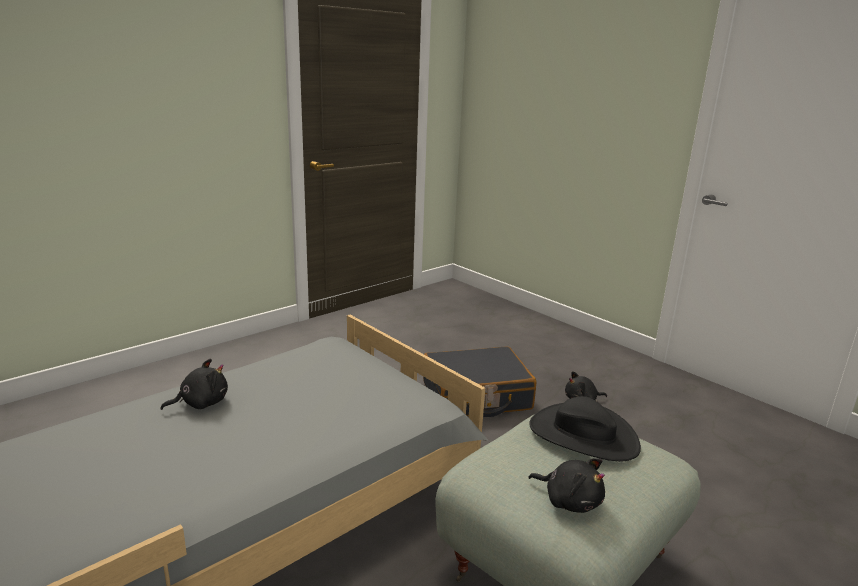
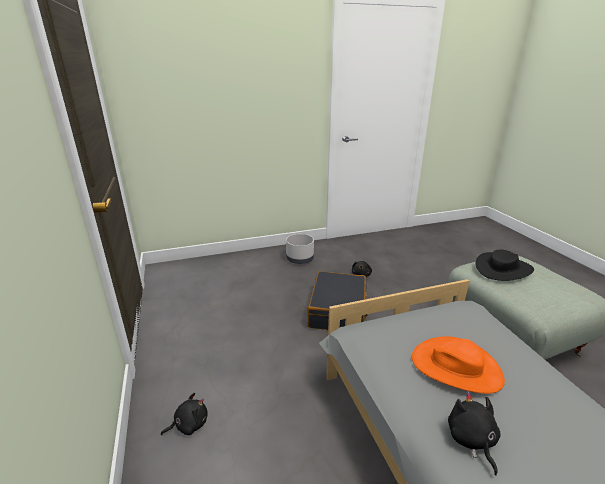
camera: 65 degrees left, 5 degrees up
black plush toy [528,458,605,513] -> black plush toy moved to [161,393,208,435]
none -> grey planter [286,234,314,264]
none -> orange hat [412,336,505,394]

